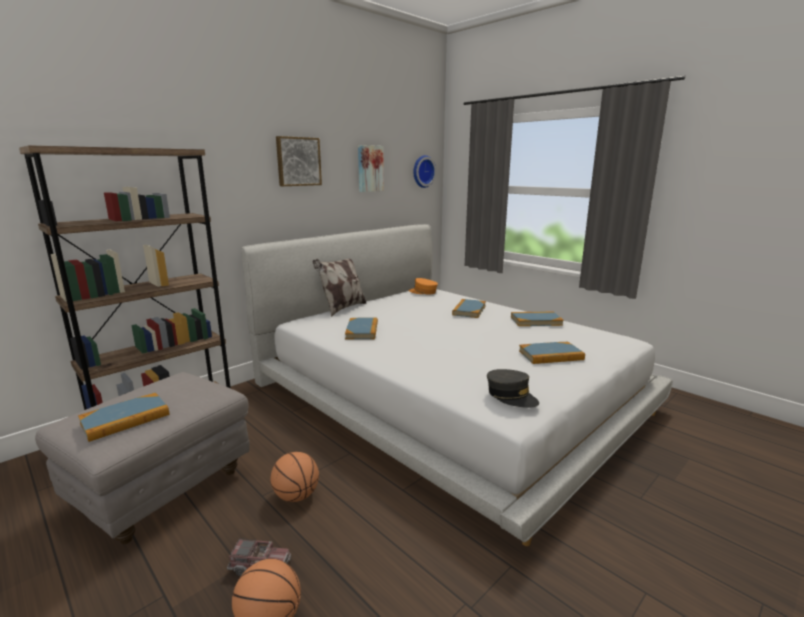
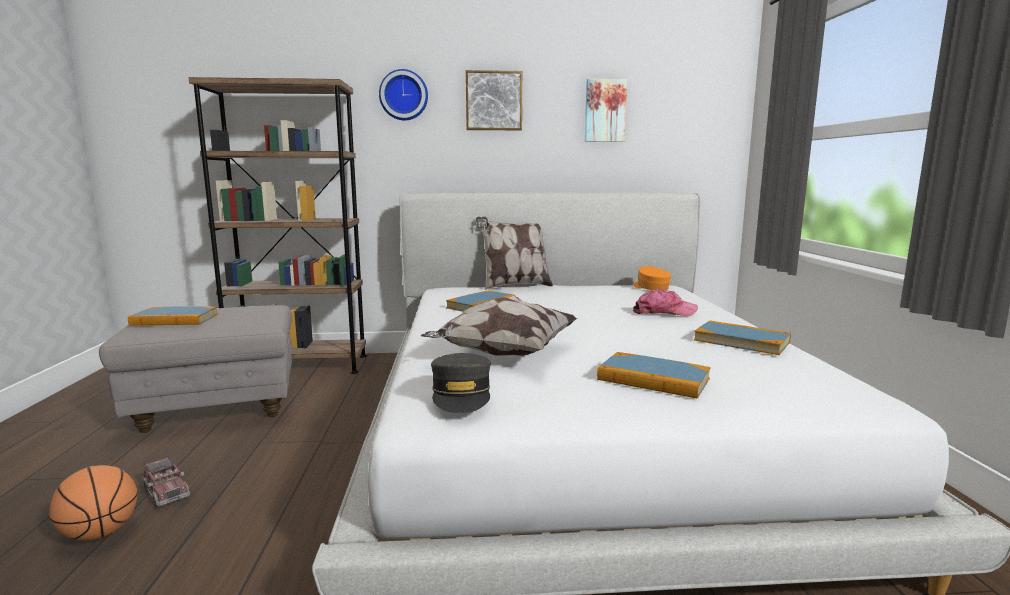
camera: 40 degrees right, 5 degrees down
basketball [270,452,319,502] -> none
wall clock [413,155,436,188] -> wall clock moved to [379,69,428,120]
book [452,299,486,318] -> cap [633,289,698,316]
none -> pillow [421,296,577,356]

